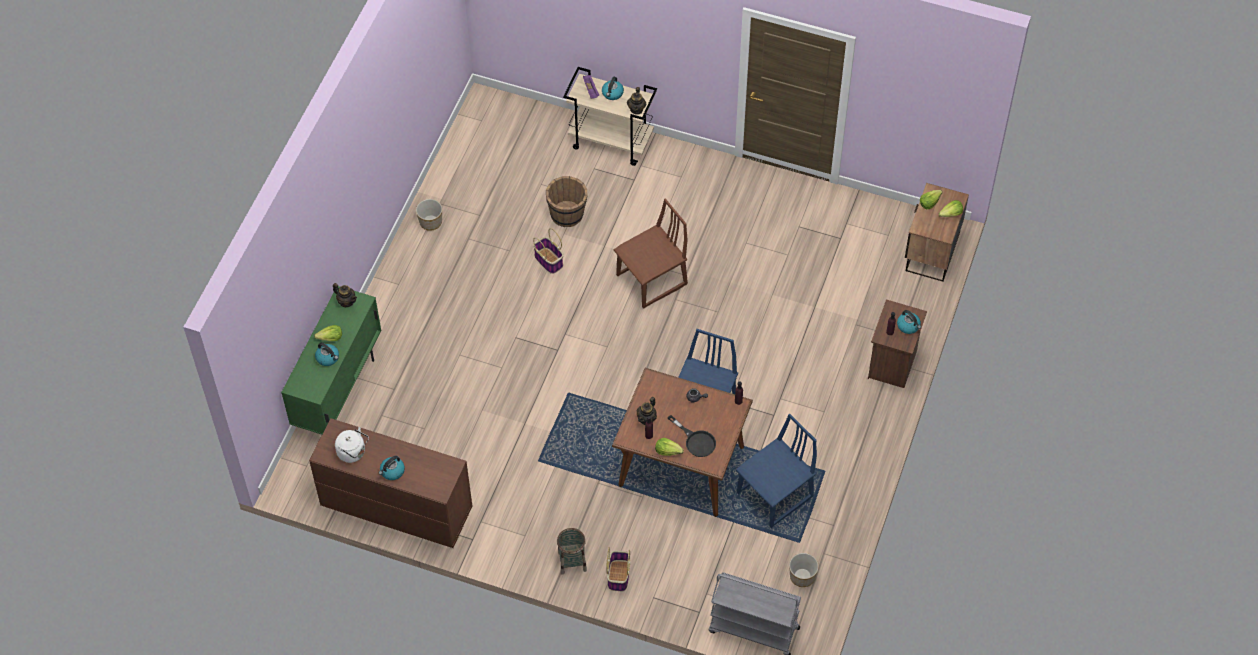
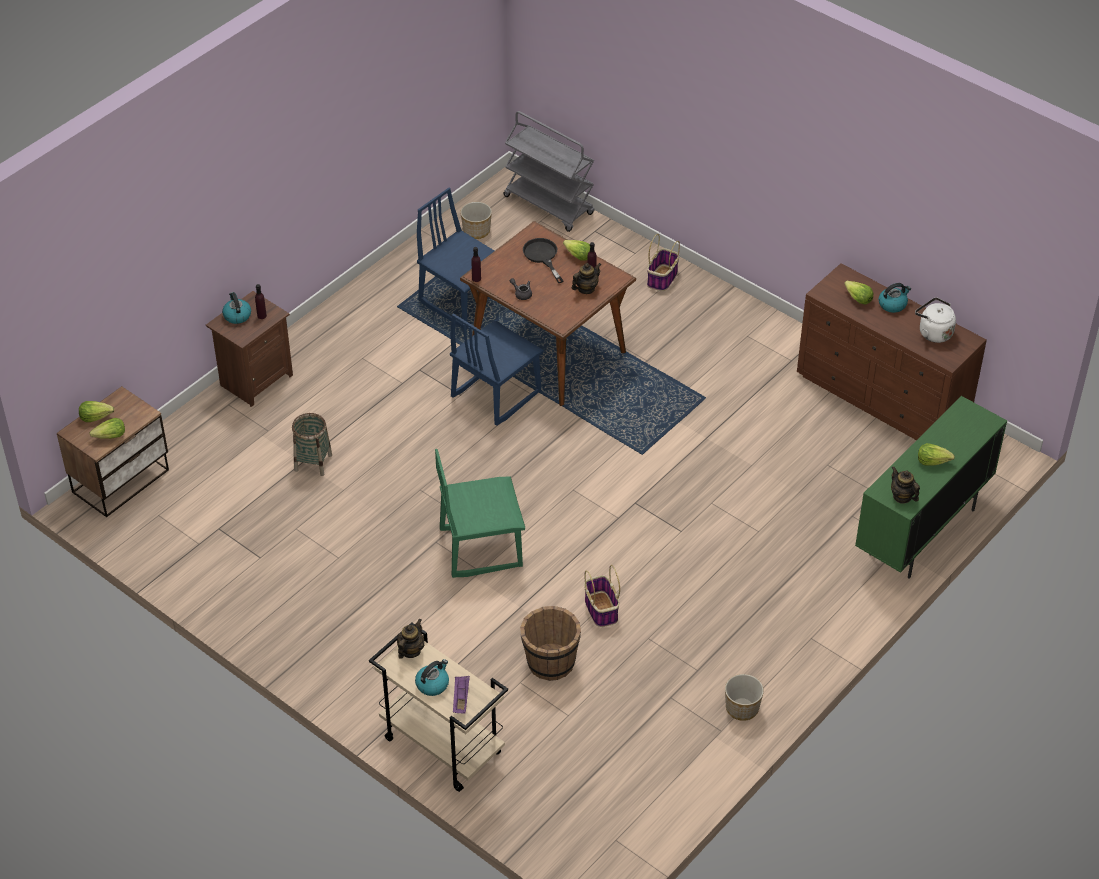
camera: 160 degrees left, 10 degrees down
kettle [315,343,339,366] -> none
basket [557,528,587,575] -> basket moved to [292,413,332,476]
brown chair [614,199,688,309] -> green chair [435,449,525,578]
blue chair [736,413,817,528] -> blue chair turned 60 degrees clockwise [417,188,494,329]
none -> lettuce [844,281,874,304]

